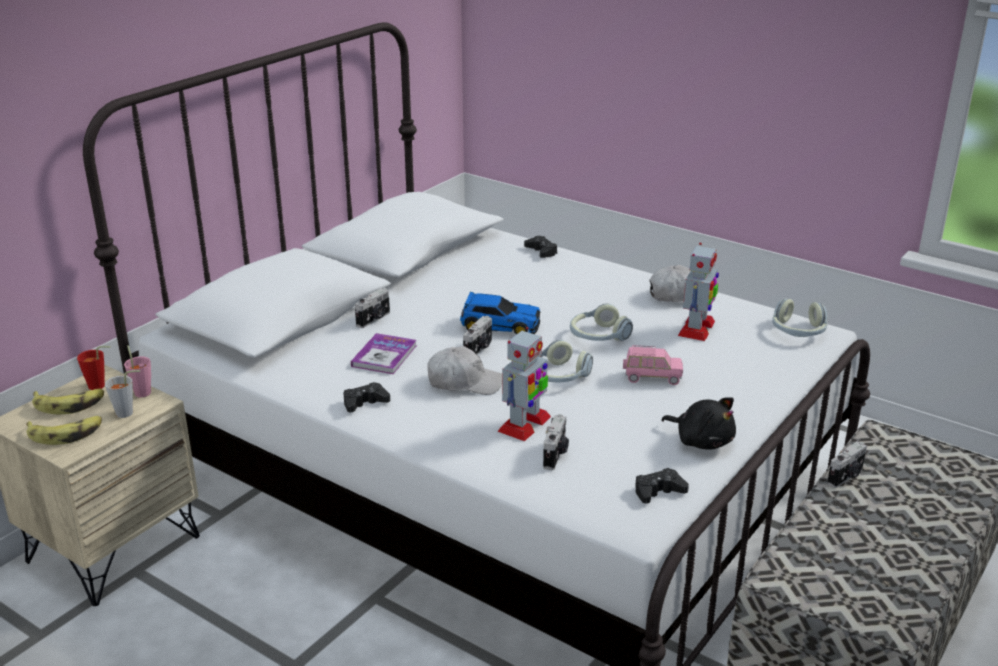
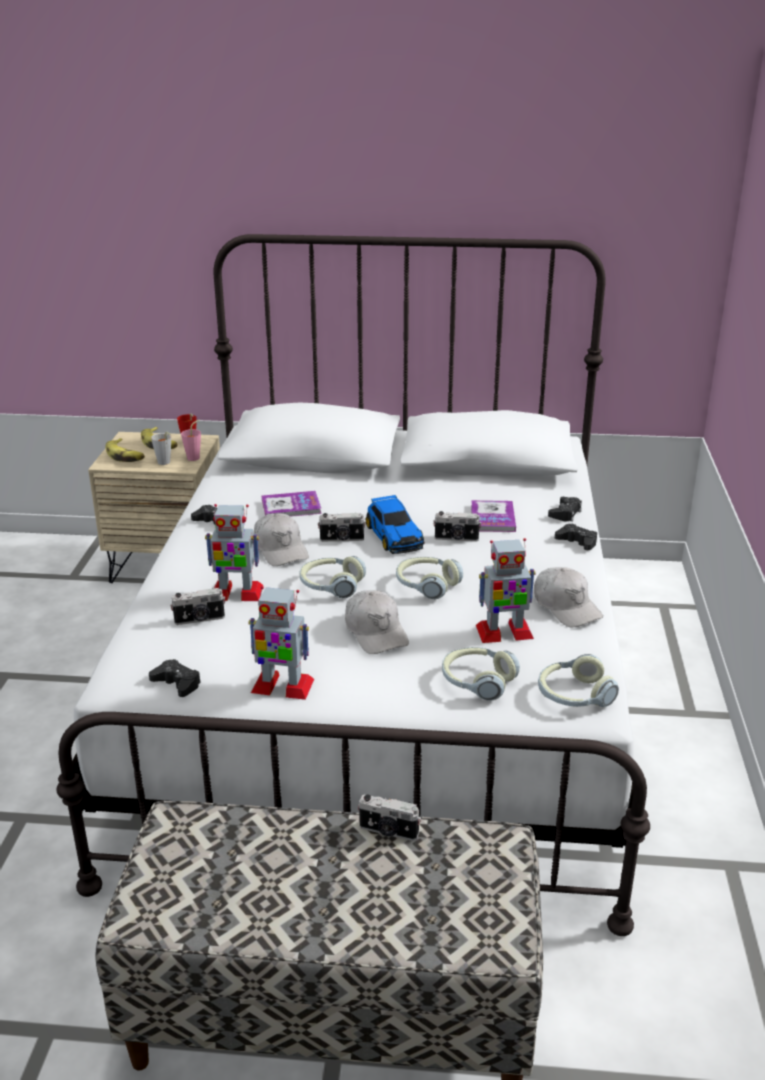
camera: 60 degrees right, 0 degrees up
camera [355,288,390,328] -> camera moved to [433,511,481,542]
pink toy car [623,345,683,385] -> white cap [345,590,409,654]
black plush toy [661,397,736,450] -> toy robot [248,586,314,700]
none -> headphones [442,647,520,701]
none -> book [471,500,516,532]
none -> black game controller [555,524,597,550]

